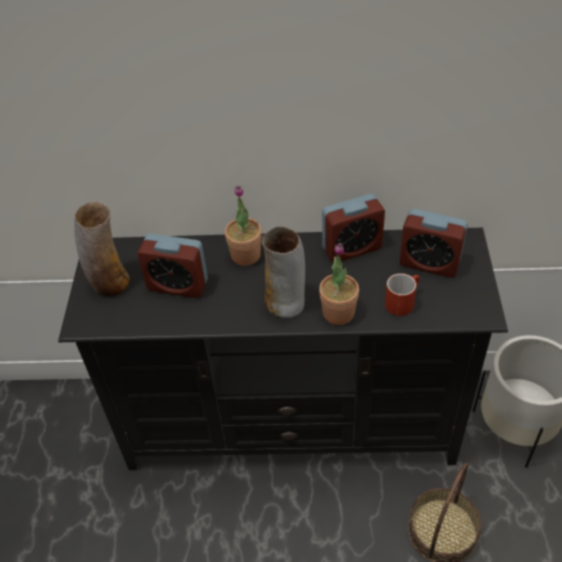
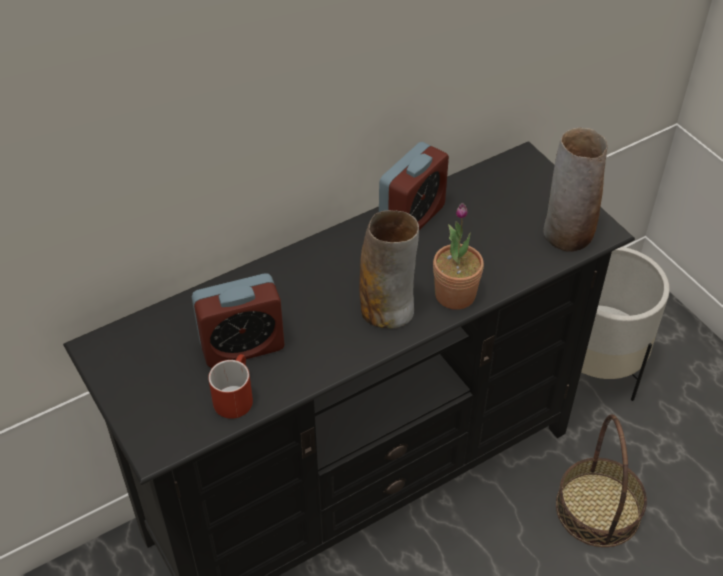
camera: 35 degrees left, 0 degrees up
vase [74,202,130,296] -> vase moved to [543,128,608,252]
potted plant [225,186,262,266] -> none
red mug [385,273,420,316] -> red mug moved to [208,354,253,419]
alarm clock [399,209,468,278] -> none

